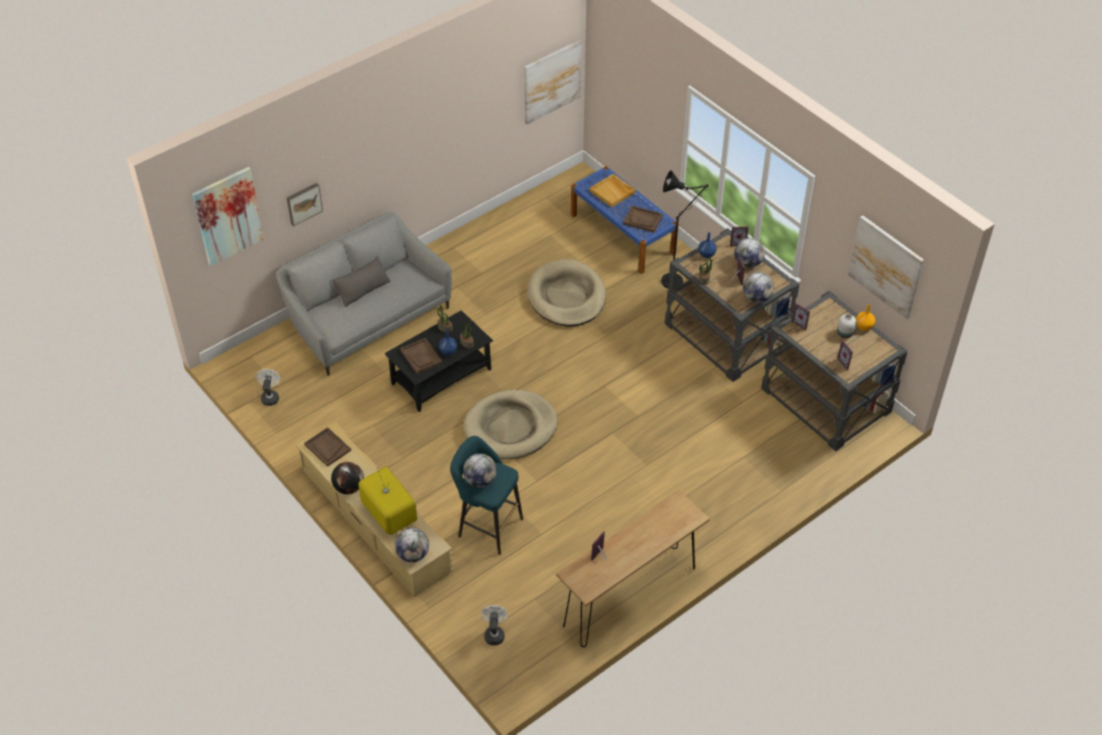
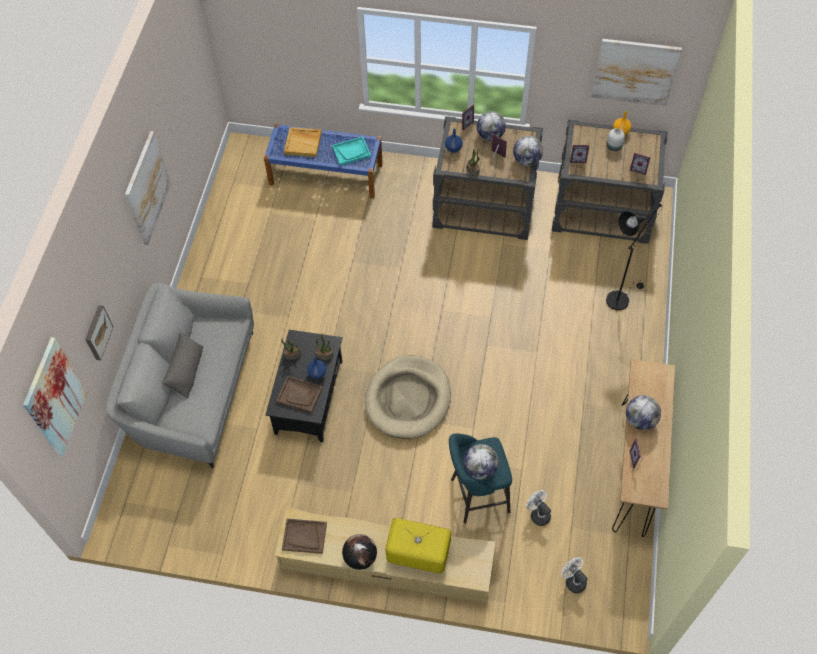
camera: 40 degrees left, 10 degrees up
white fan [256,369,280,406] -> white fan moved to [526,490,551,526]
globe [395,528,429,562] -> globe moved to [626,395,661,430]
picture [524,40,582,125] -> picture moved to [125,131,171,245]
beige dog bed [527,259,606,326] -> none
brown tray [623,206,663,233] -> turquoise tray [332,137,371,166]
black floor lamp [661,170,708,289] -> black floor lamp moved to [606,204,663,310]

